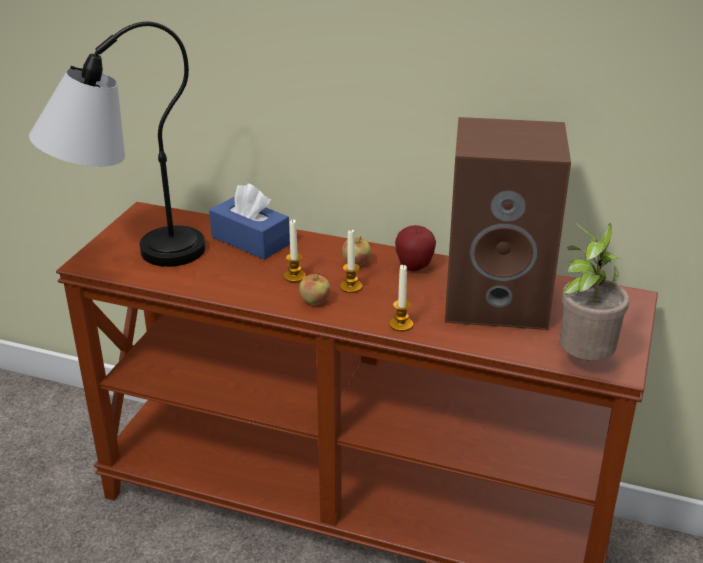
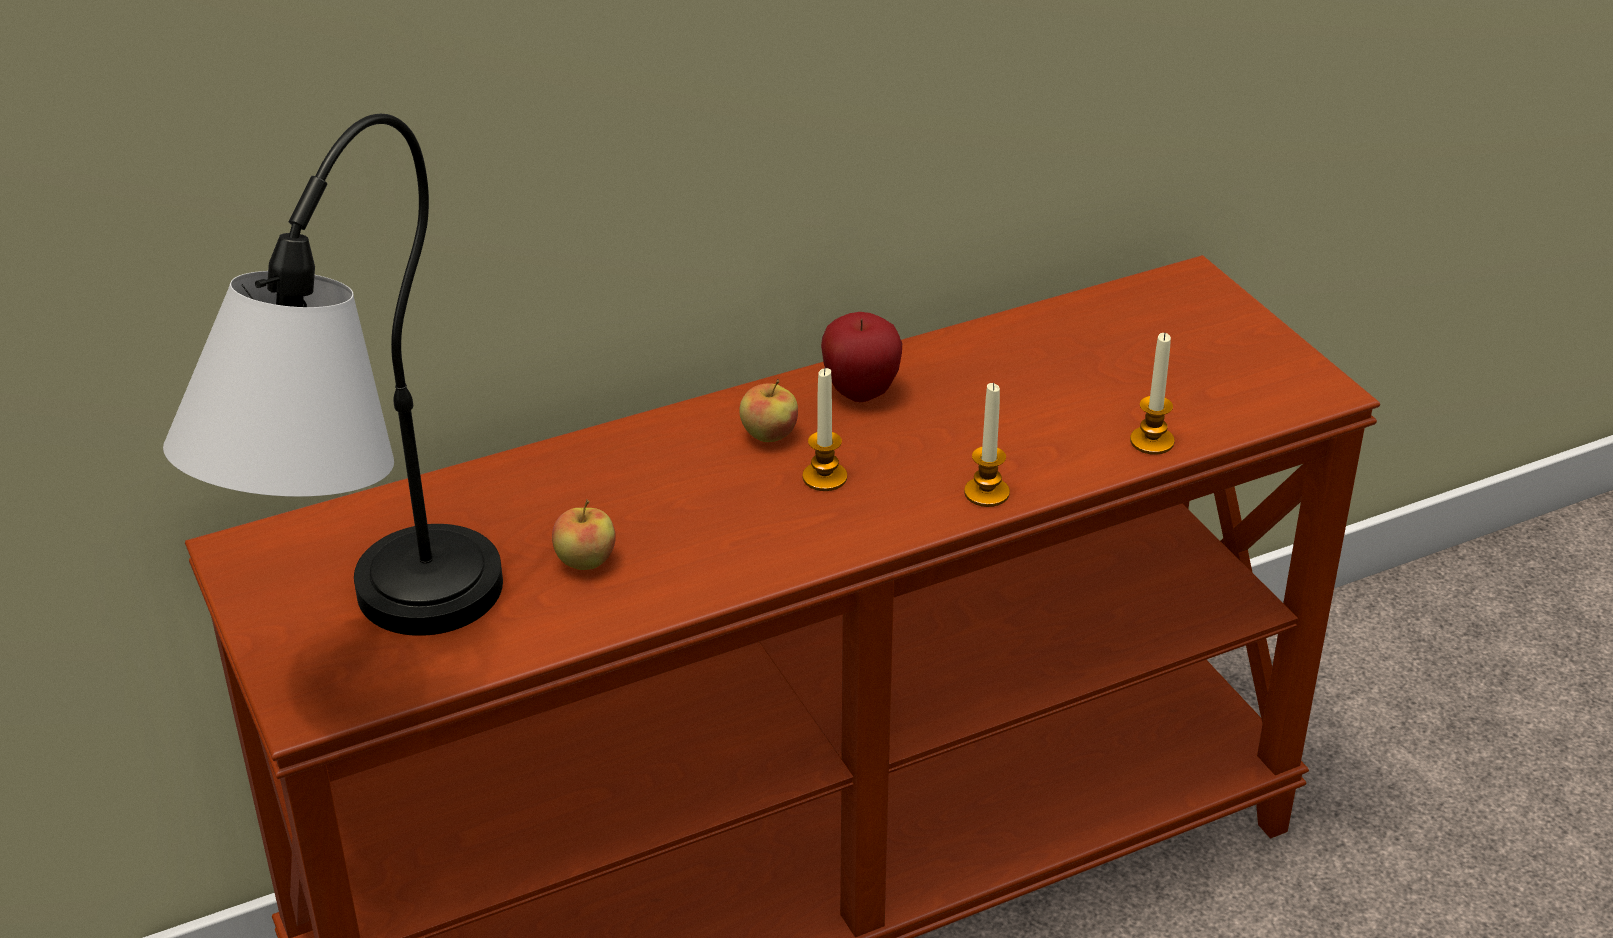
camera: 45 degrees left, 5 degrees up
blue tissue box [209,183,290,260] -> none
candle [284,219,306,282] -> candle moved to [1130,333,1175,455]
apple [299,271,330,305] -> apple moved to [552,499,616,570]
brown speaker [445,117,571,330] -> none
potted plant [559,222,629,361] -> none

